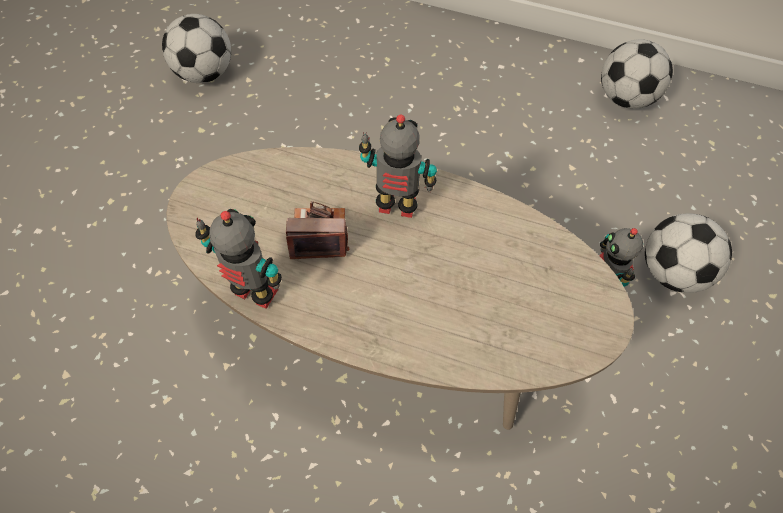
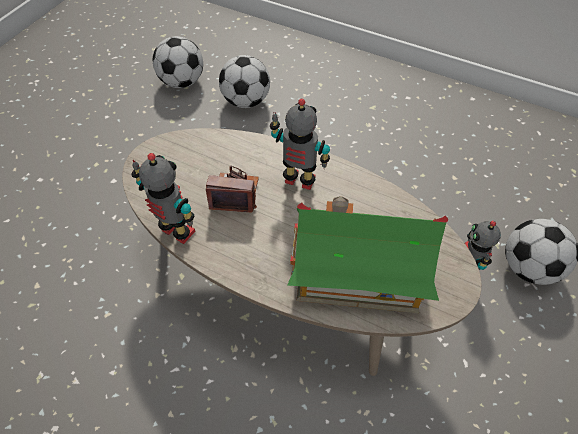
camera: 10 degrees right, 5 degrees down
football [601,39,673,109] -> football moved to [219,55,270,108]
none -> toy house [287,196,448,313]

